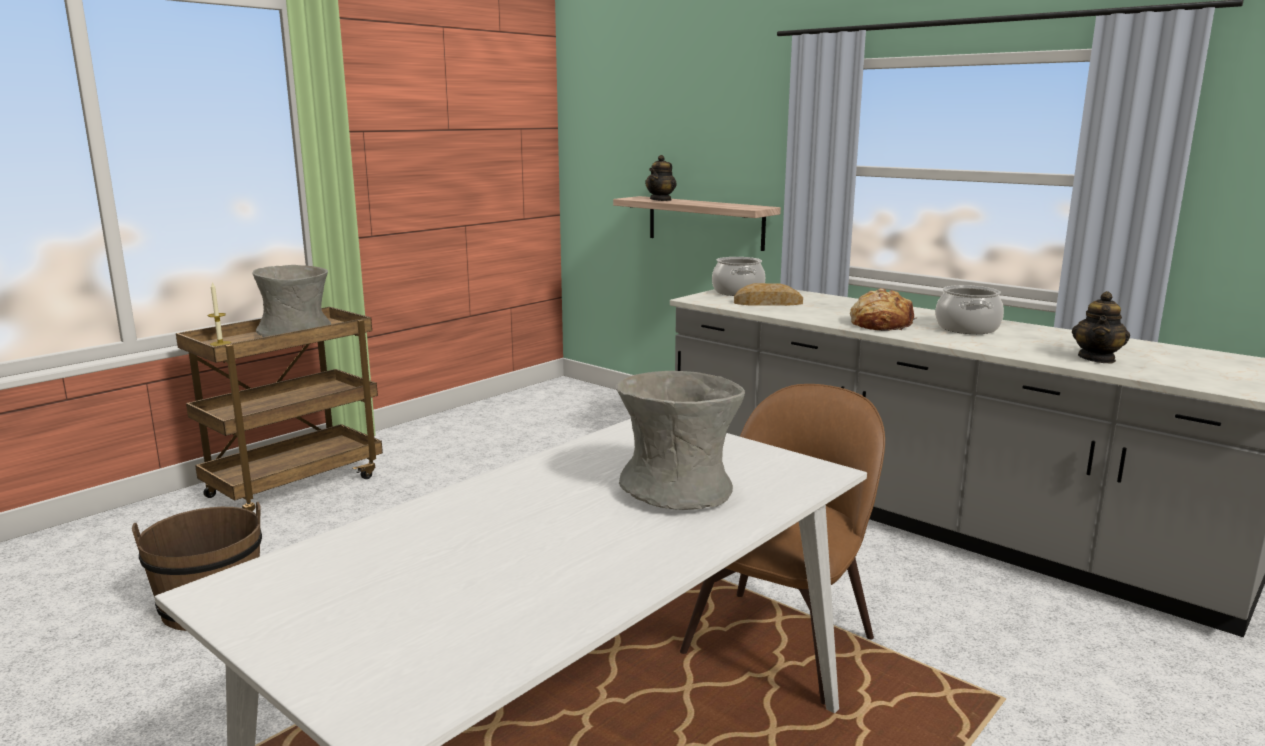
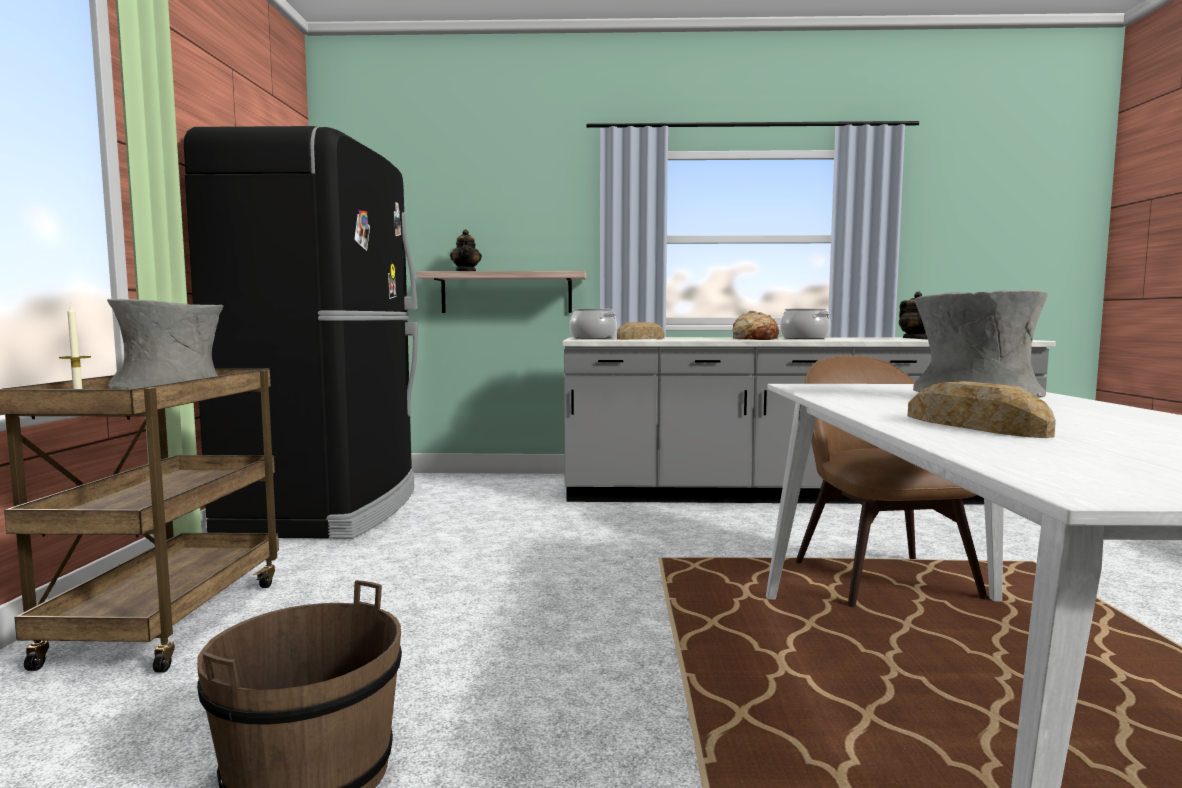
camera: 40 degrees left, 10 degrees down
none -> black fridge [184,126,418,539]
none -> bread [908,381,1056,438]

